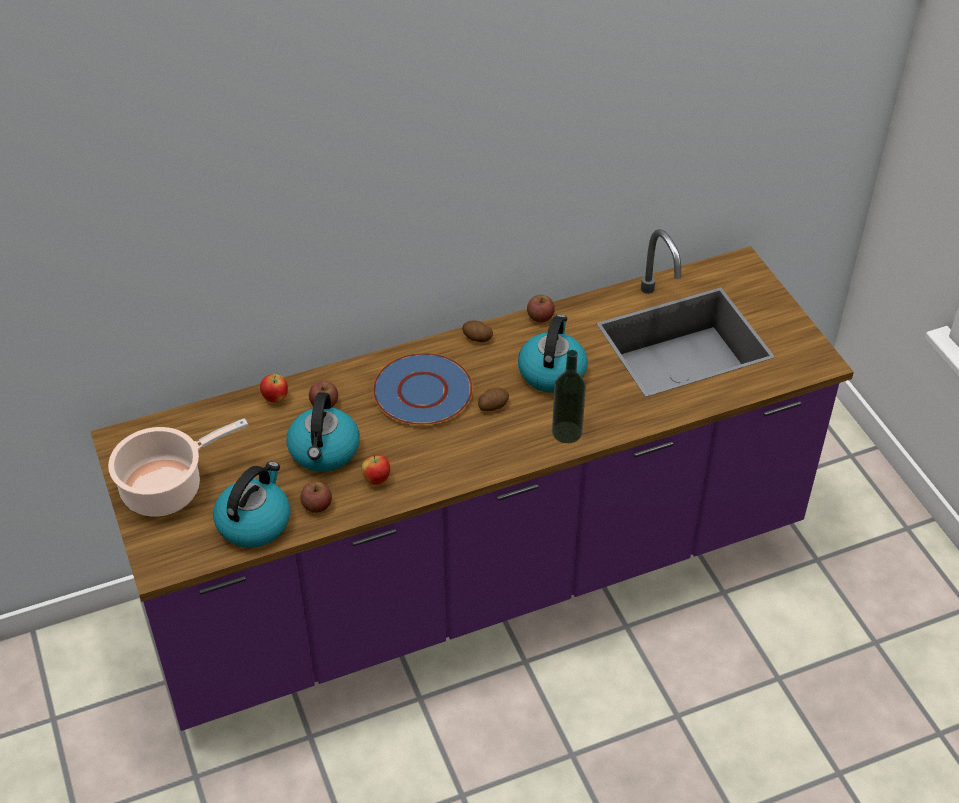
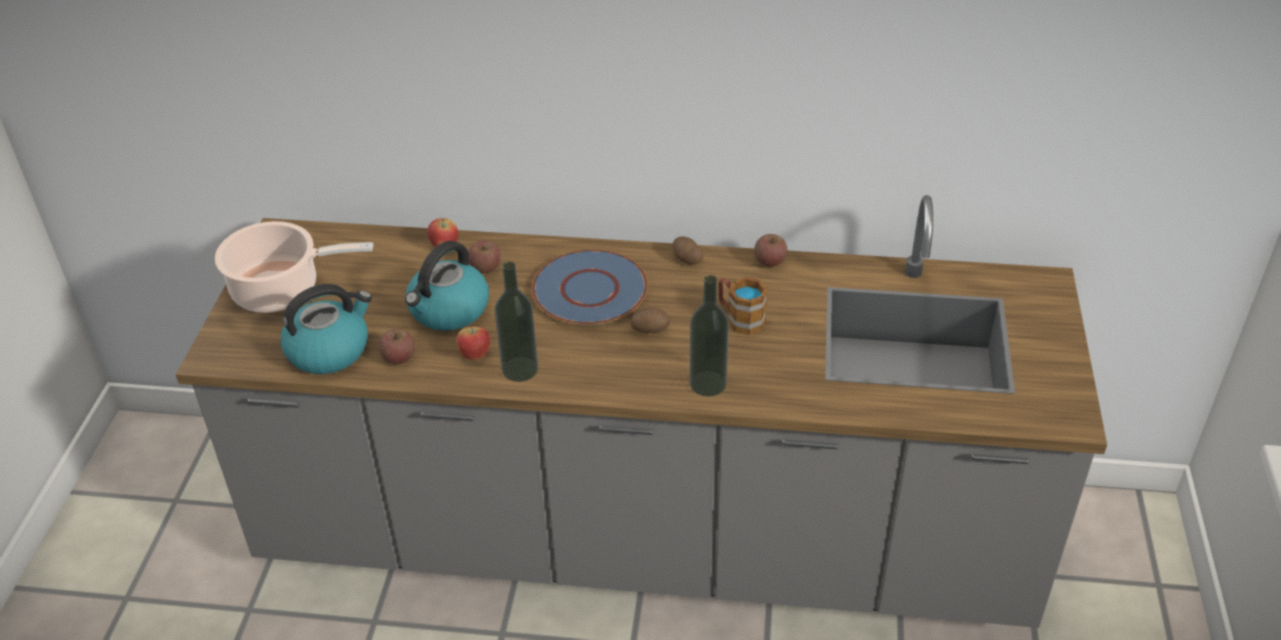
camera: 30 degrees right, 5 degrees down
purple counter [90,229,854,731] -> grey counter [176,195,1107,628]
kettle [518,315,588,393] -> mug [718,277,768,335]
none -> bottle [495,262,538,382]

